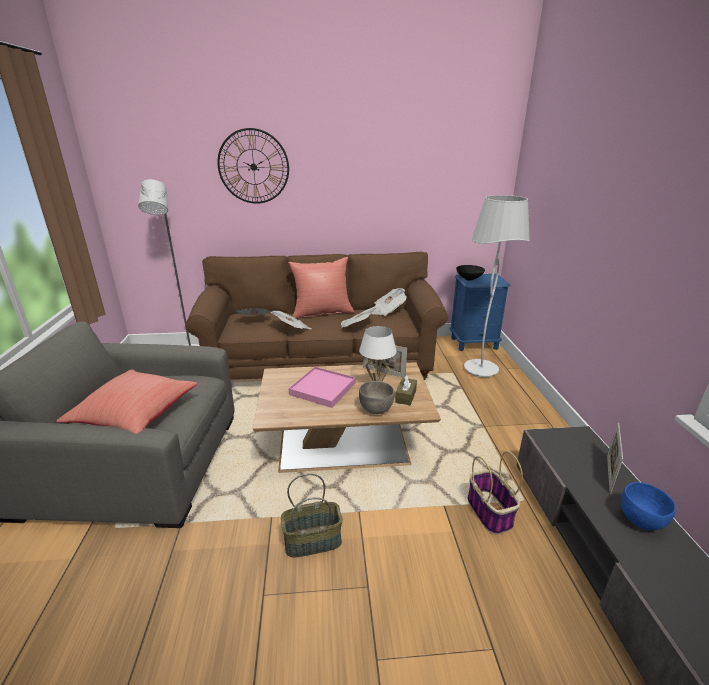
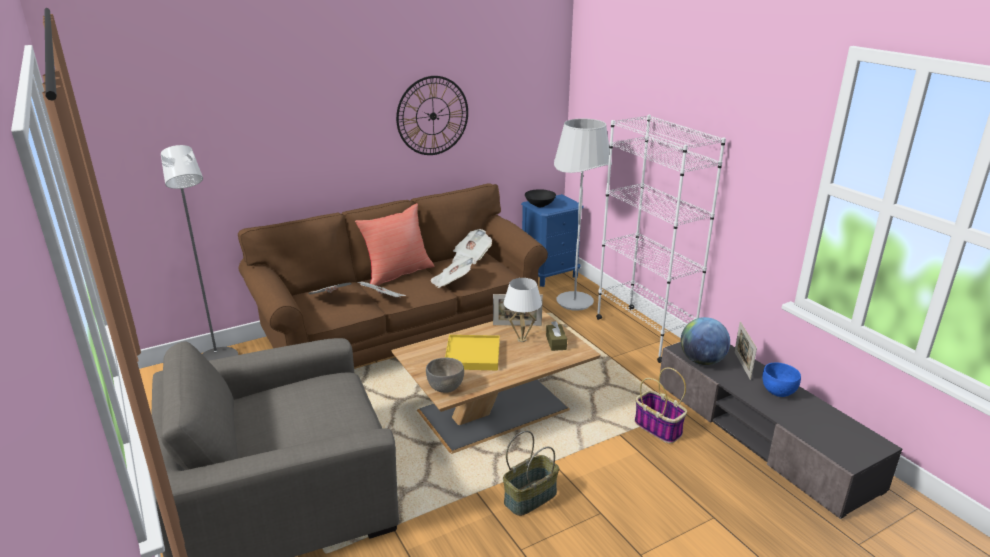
camera: 25 degrees left, 0 degrees up
red pillow [56,369,197,434] -> none
wall clock [217,128,289,204] -> wall clock moved to [396,76,468,155]
pink tray [288,367,355,408] -> yellow tray [445,335,500,370]
grey bowl [359,381,394,414] -> grey bowl moved to [426,358,464,393]
none -> white bookcase [596,115,726,363]
none -> globe [681,317,730,365]

